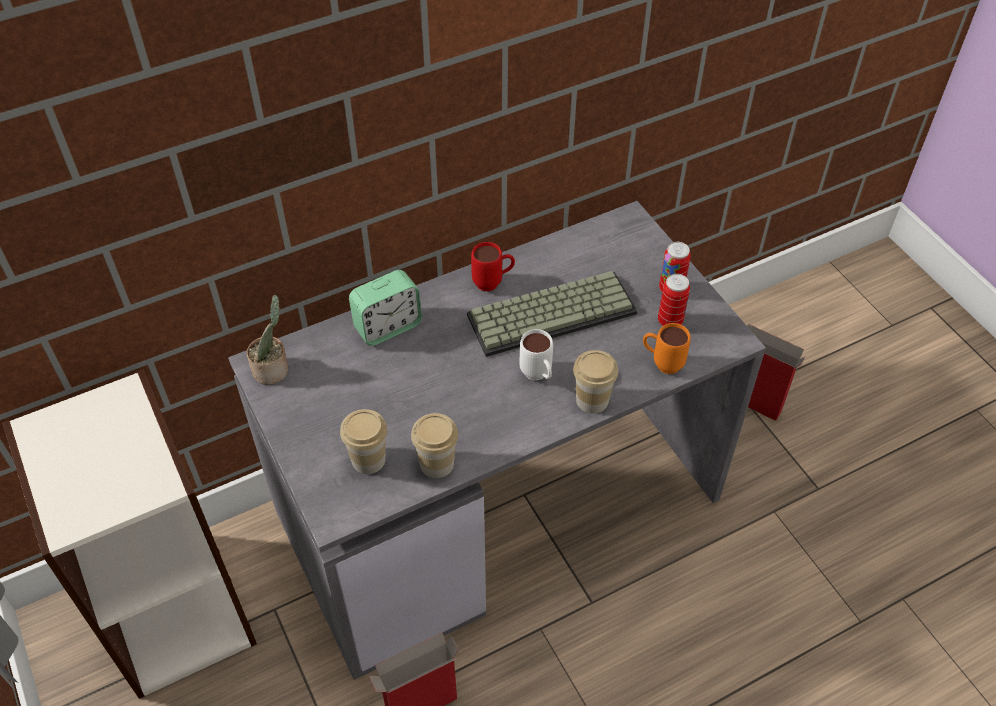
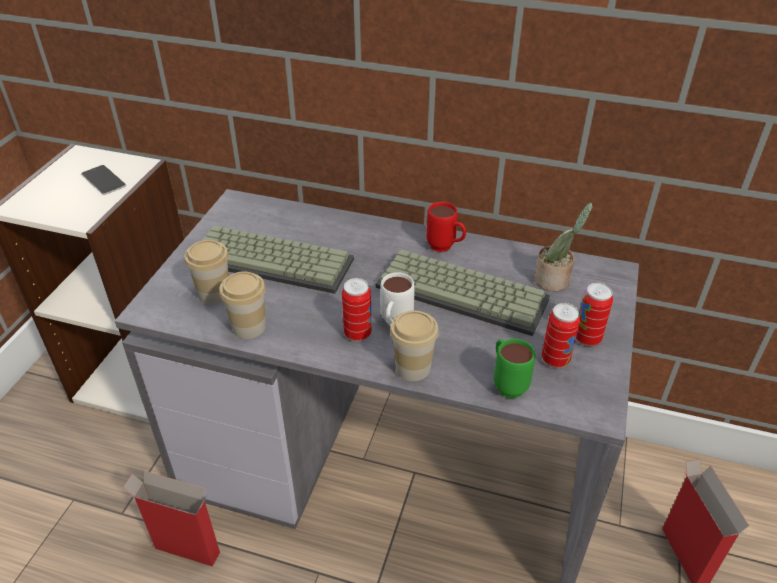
camera: 45 degrees right, 10 degrees down
potted plant [247,295,288,385] -> potted plant moved to [534,203,592,292]
alarm clock [349,270,422,346] -> none
orange mug [643,323,691,374] -> green mug [494,339,535,398]
none -> phone [81,165,126,195]
none -> keyboard [203,226,354,294]
none -> can [342,278,372,341]

